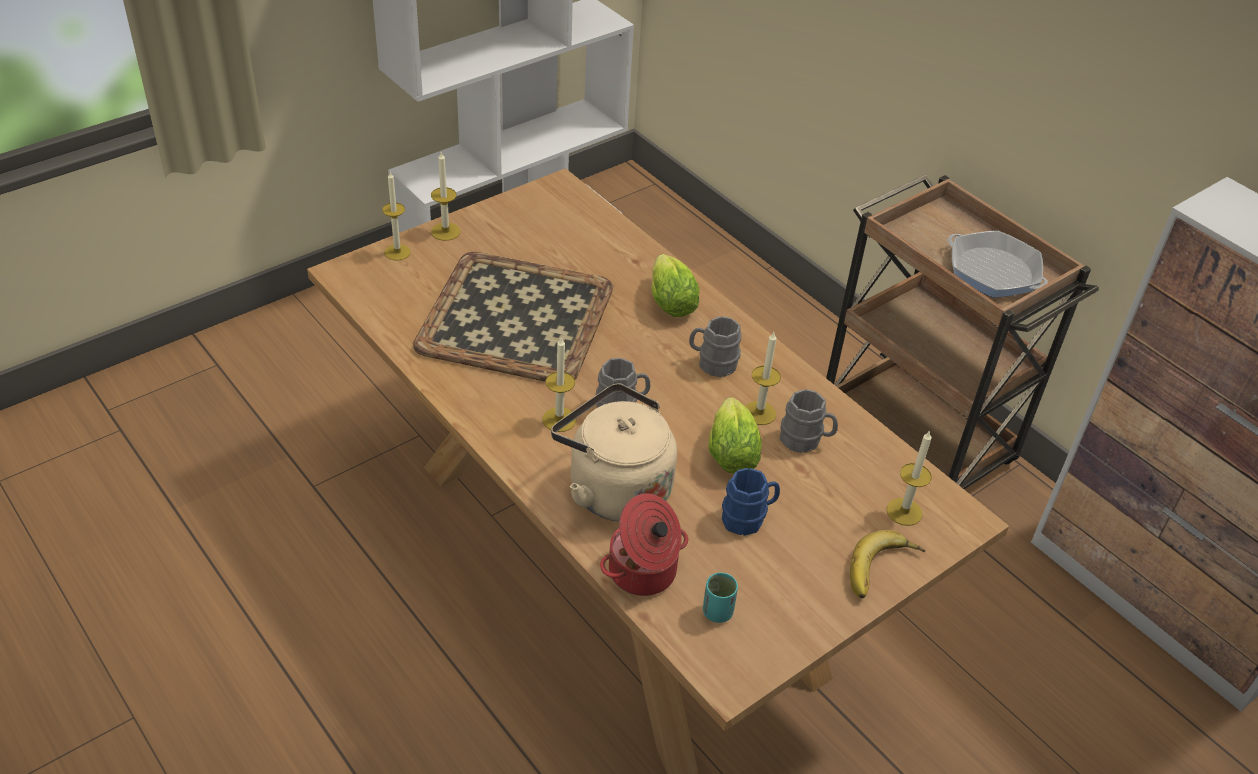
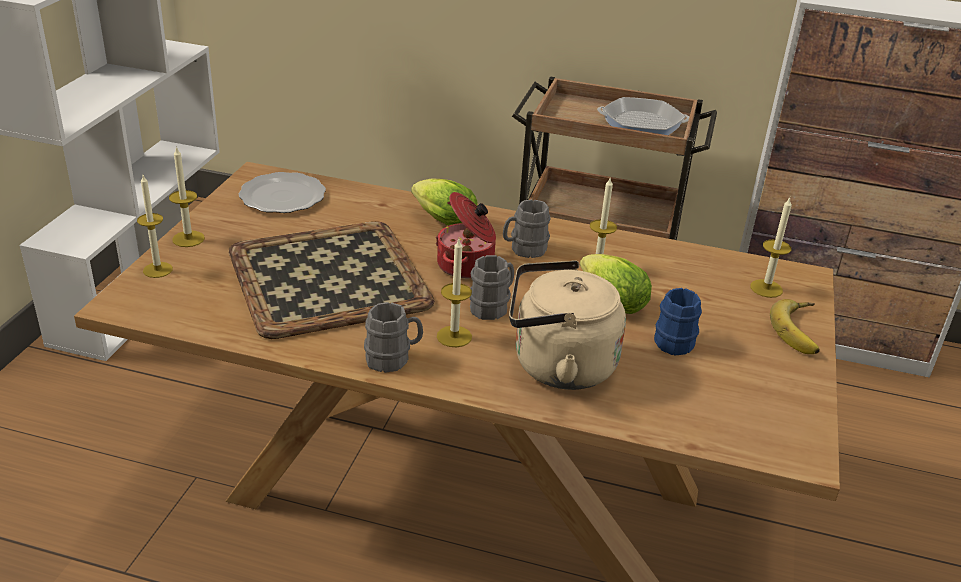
camera: 35 degrees left, 10 degrees down
cooking pot [600,493,688,596] -> cooking pot moved to [436,192,496,278]
turquoise cup [703,572,738,623] -> none
grey mug [780,389,838,453] -> grey mug moved to [364,302,423,373]
none -> plate [239,172,326,213]

